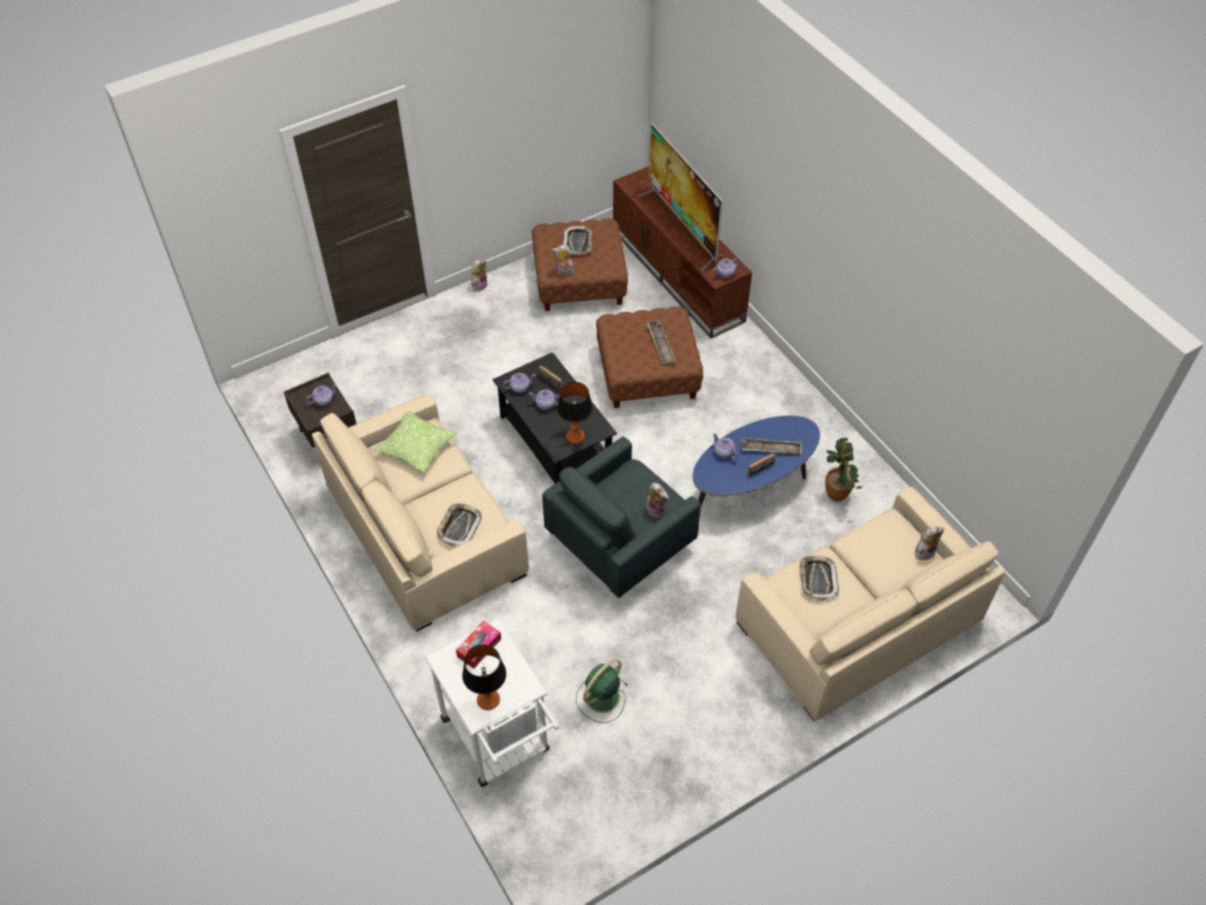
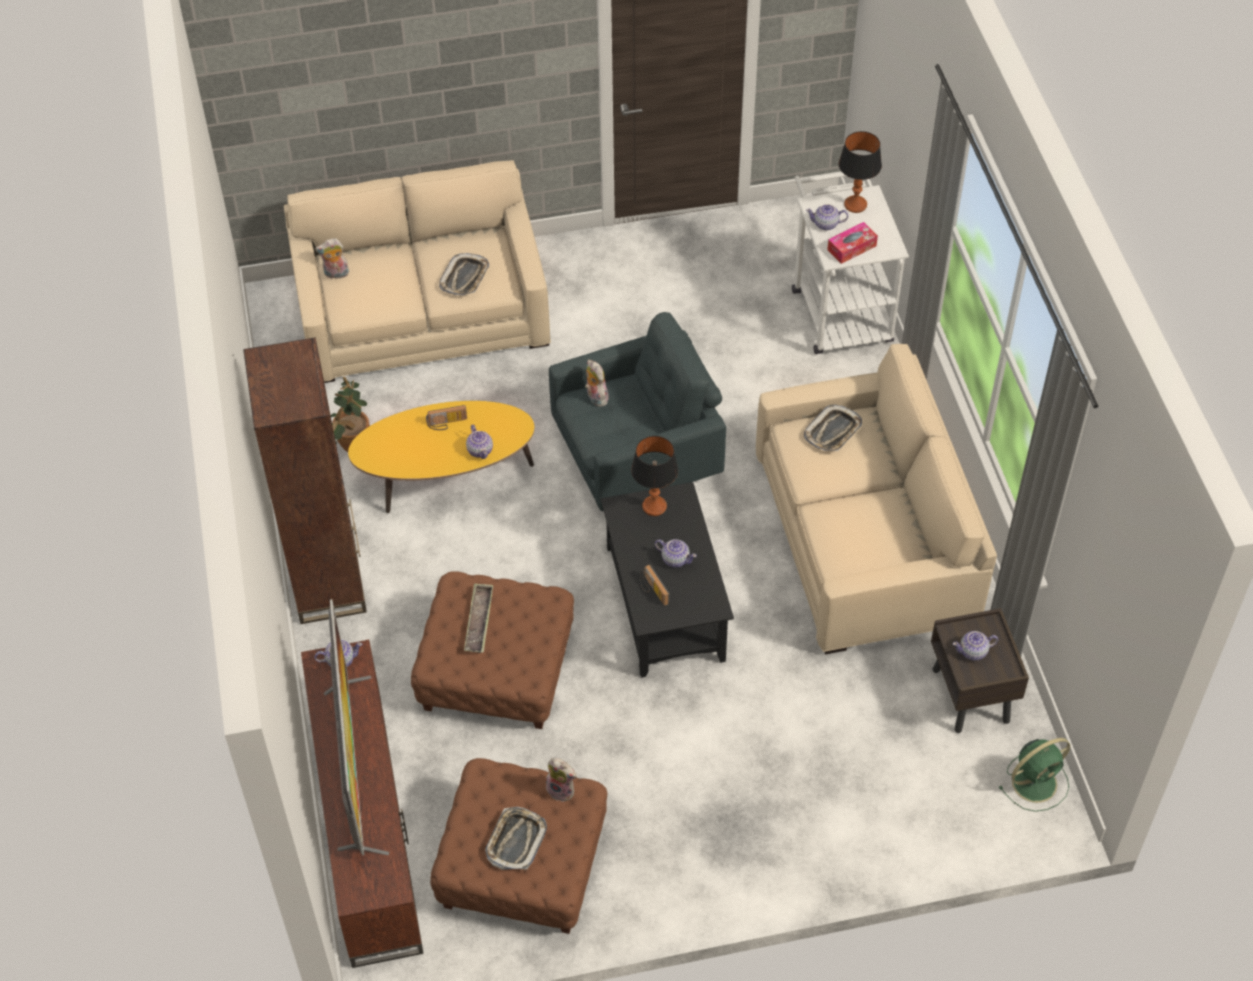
camera: 160 degrees left, 0 degrees up
pillow [375,411,457,473] -> none
plush toy [471,259,488,292] -> none
teapot [503,373,536,393] -> teapot moved to [806,204,848,230]
green fan [576,659,628,723] -> green fan moved to [999,738,1070,812]
blue coffee table [693,416,820,506] -> yellow coffee table [348,401,535,513]
tray [742,438,802,455] -> none
none -> brown bookcase [243,337,367,624]

